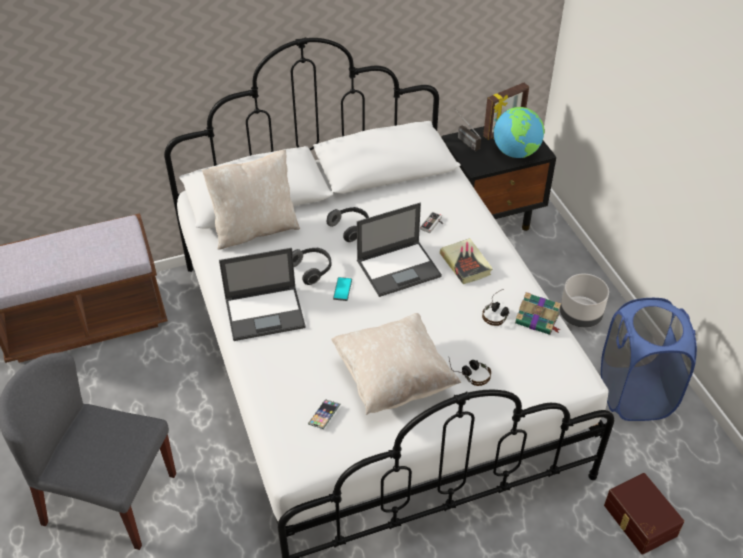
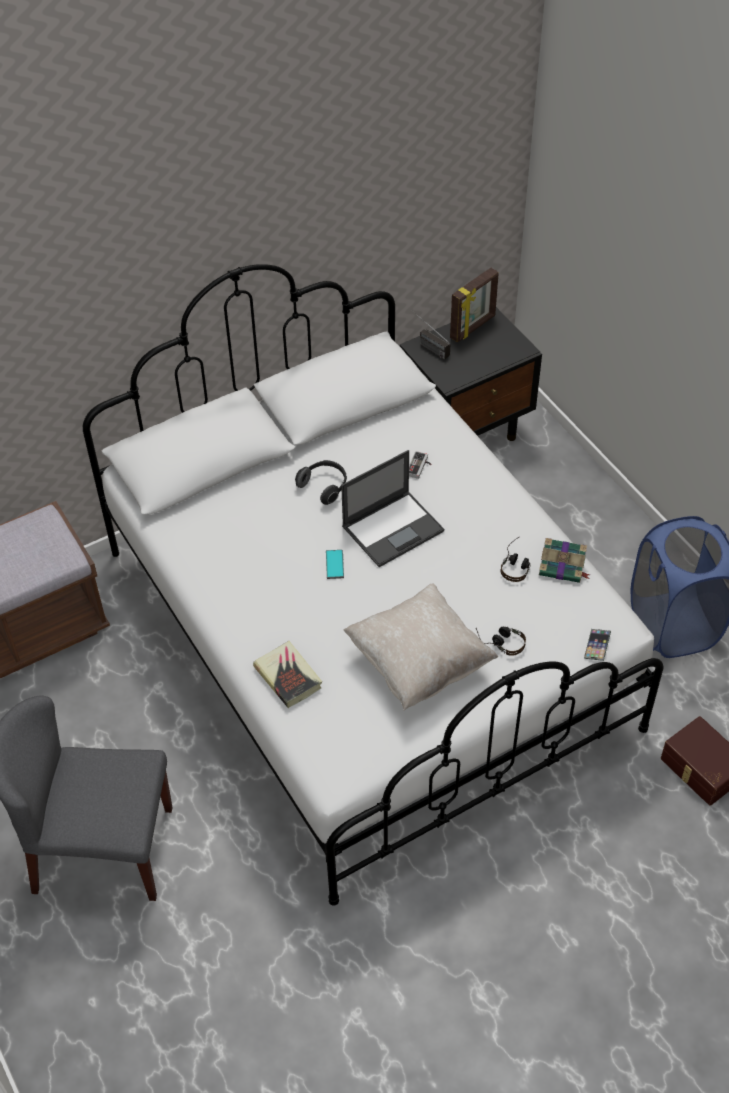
camera: 10 degrees left, 5 degrees up
beige pillow [202,150,300,250] -> none
laptop [219,248,306,341] -> none
headphones [292,247,332,285] -> none
phone [308,399,341,429] -> phone moved to [584,629,611,661]
book [440,238,493,284] -> book moved to [253,641,322,708]
globe [494,107,545,158] -> none
grey planter [560,274,609,328] -> none

